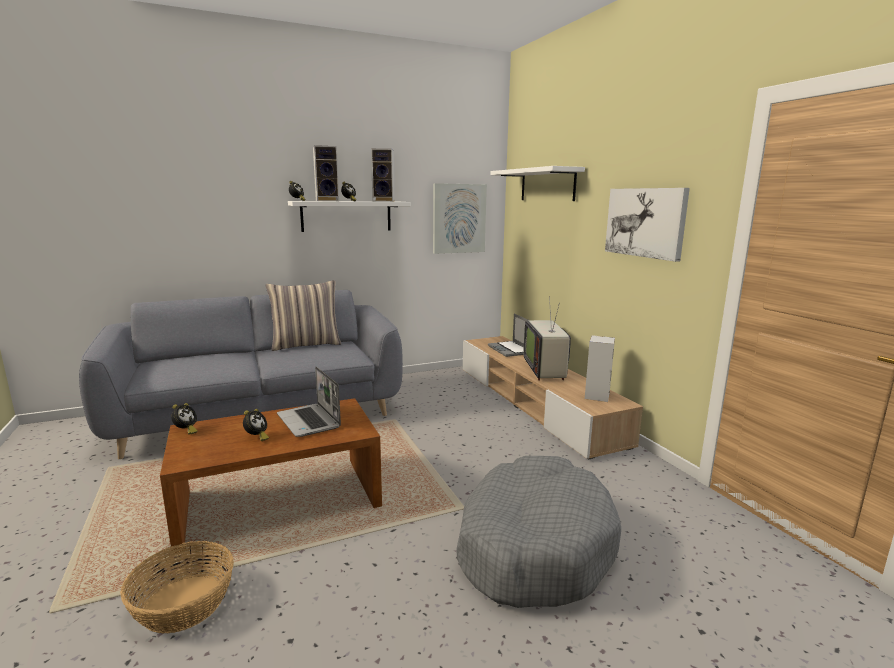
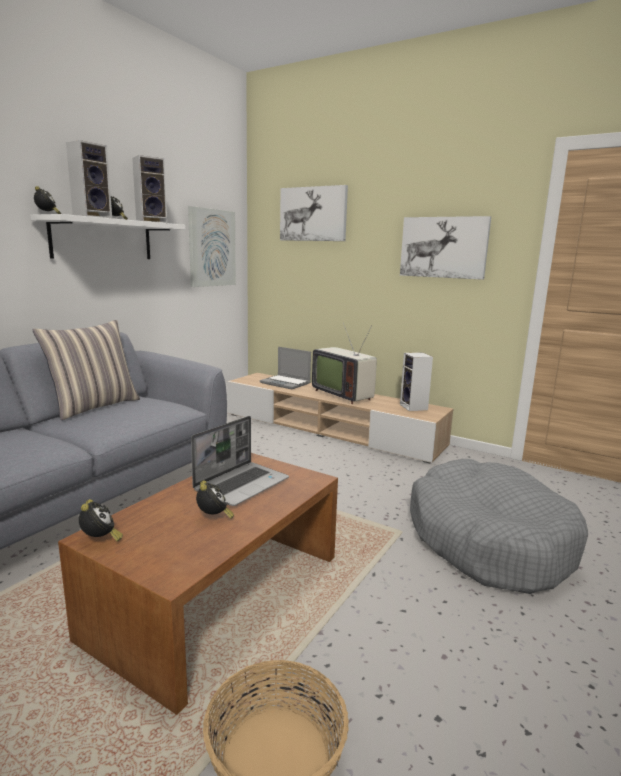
camera: 35 degrees left, 0 degrees up
laptop [277,366,341,437] -> laptop turned 75 degrees counterclockwise [191,416,289,506]
white shelf [490,166,585,201] -> picture [280,185,348,241]

